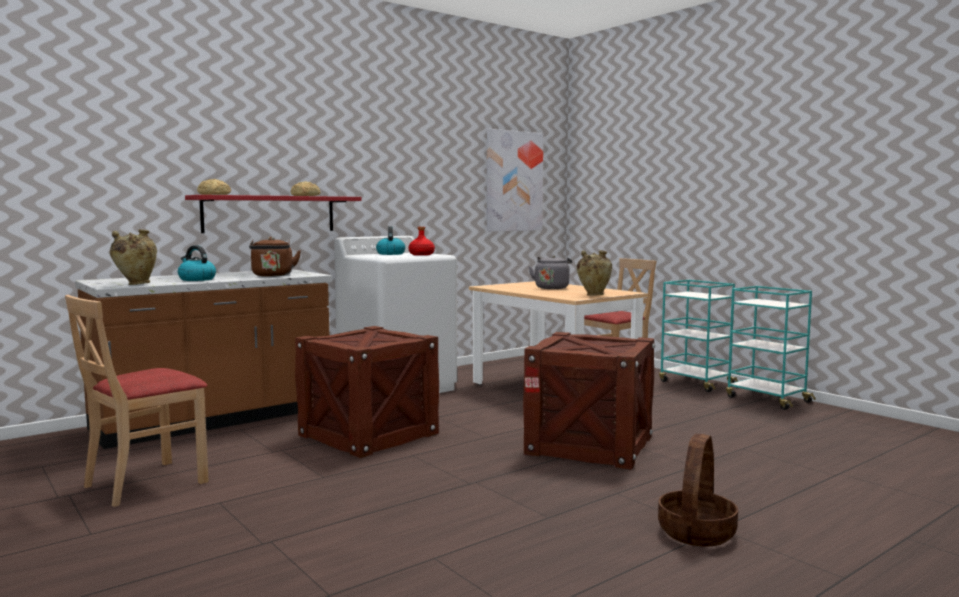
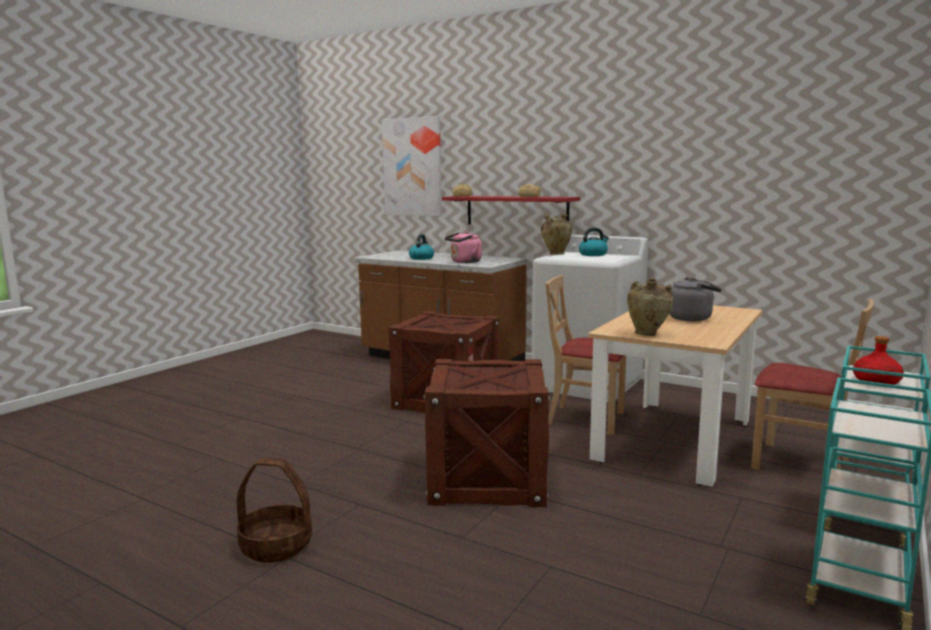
camera: 70 degrees right, 5 degrees up
beige chair [65,295,209,507] -> beige chair moved to [546,275,626,435]
beige vase [110,229,157,285] -> beige vase moved to [541,214,573,255]
brown kettle [249,237,301,277] -> pink kettle [445,231,482,263]
red bottle [409,227,435,256] -> red bottle moved to [853,336,904,385]
picture [487,129,543,232] -> picture moved to [382,116,442,216]

